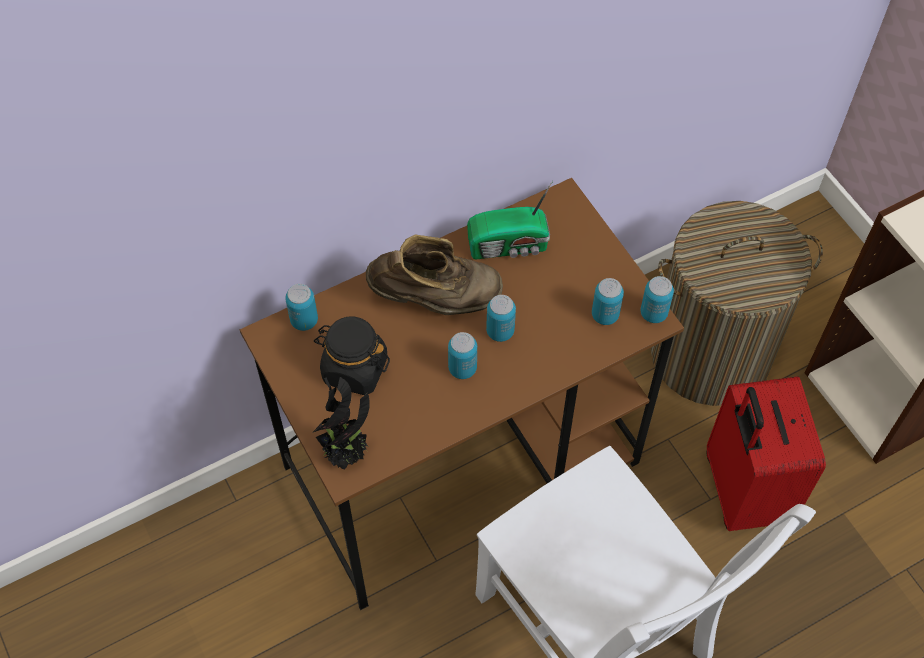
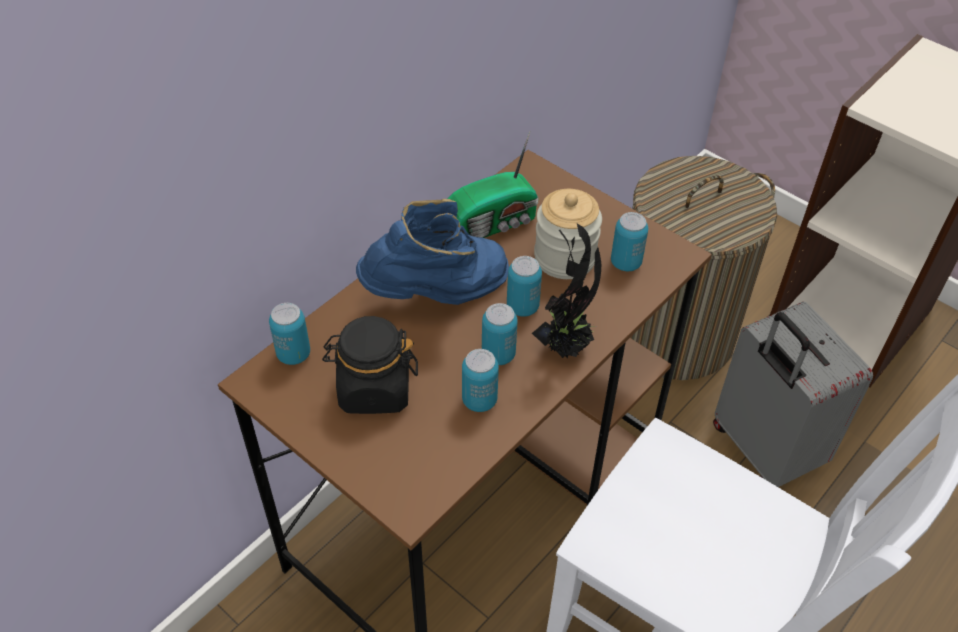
camera: 20 degrees left, 10 degrees down
potted plant [313,377,370,469] -> potted plant moved to [532,223,601,358]
brown boot [366,234,503,315] -> blue boot [356,199,509,305]
can [641,276,674,323] -> can moved to [462,349,499,412]
red suitcase [707,376,826,531] -> grey suitcase [713,302,873,487]
none -> jar [534,189,602,279]

